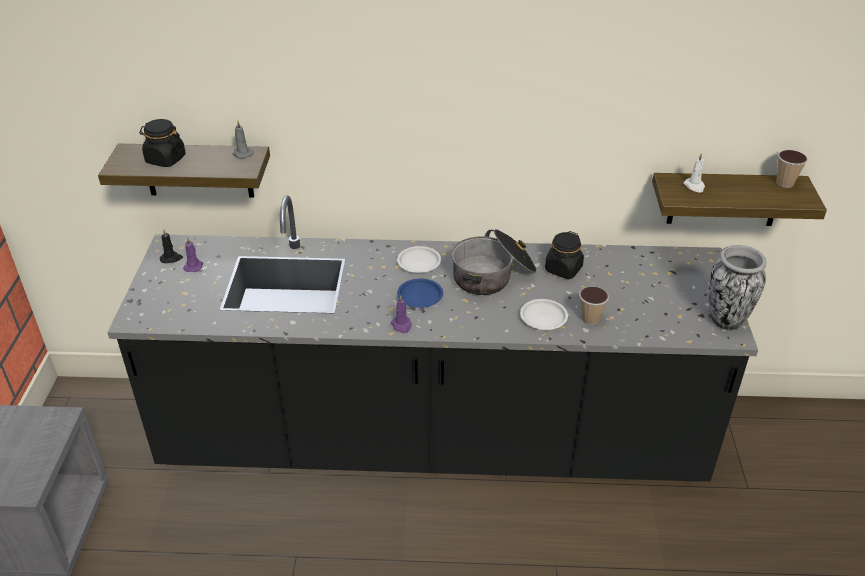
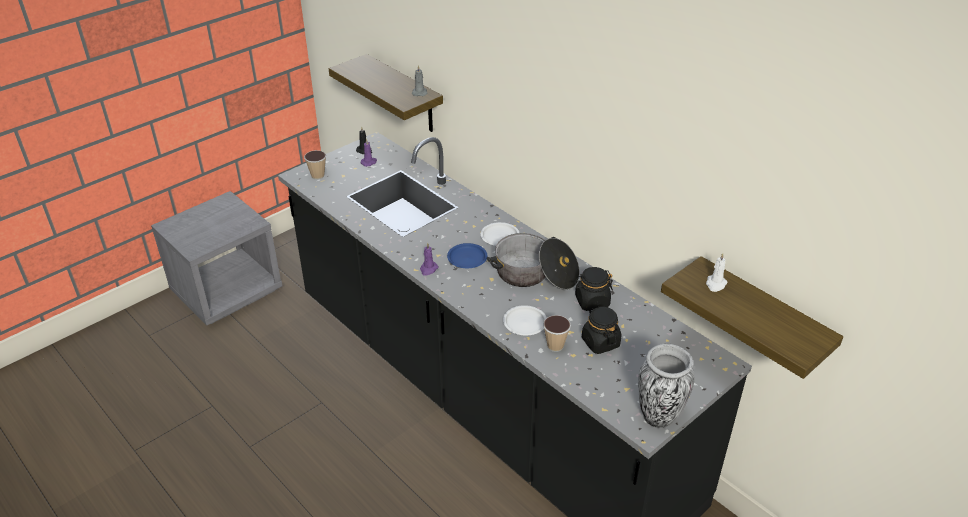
camera: 45 degrees right, 0 degrees up
black jar [140,119,186,167] -> black jar moved to [582,306,621,354]
cup [777,150,808,188] -> cup moved to [304,150,326,180]

